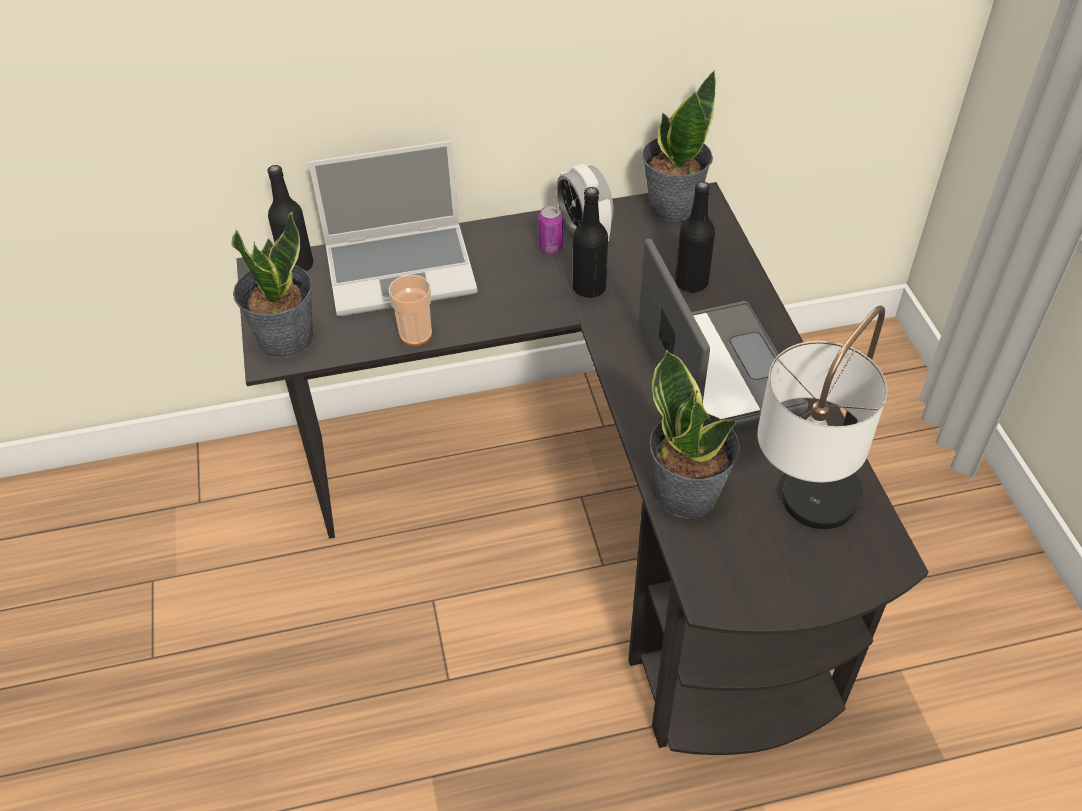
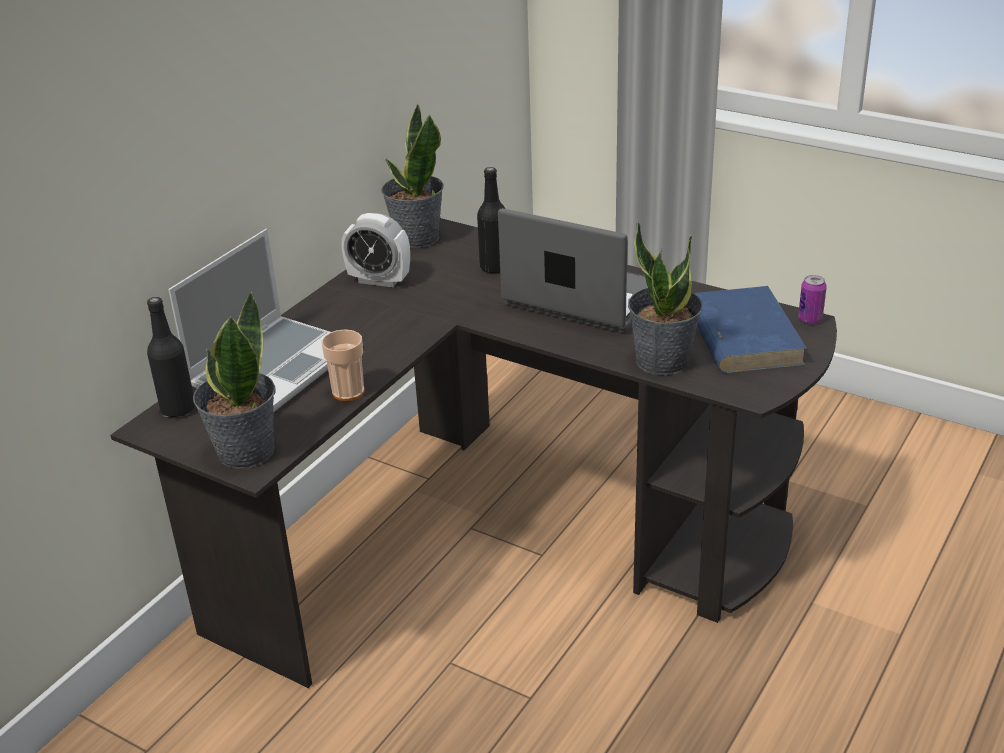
camera: 45 degrees left, 15 degrees down
can [538,205,563,254] -> can moved to [798,275,827,324]
black bottle [573,187,608,298] -> none
table lamp [757,306,887,529] -> blue book [694,286,807,373]

